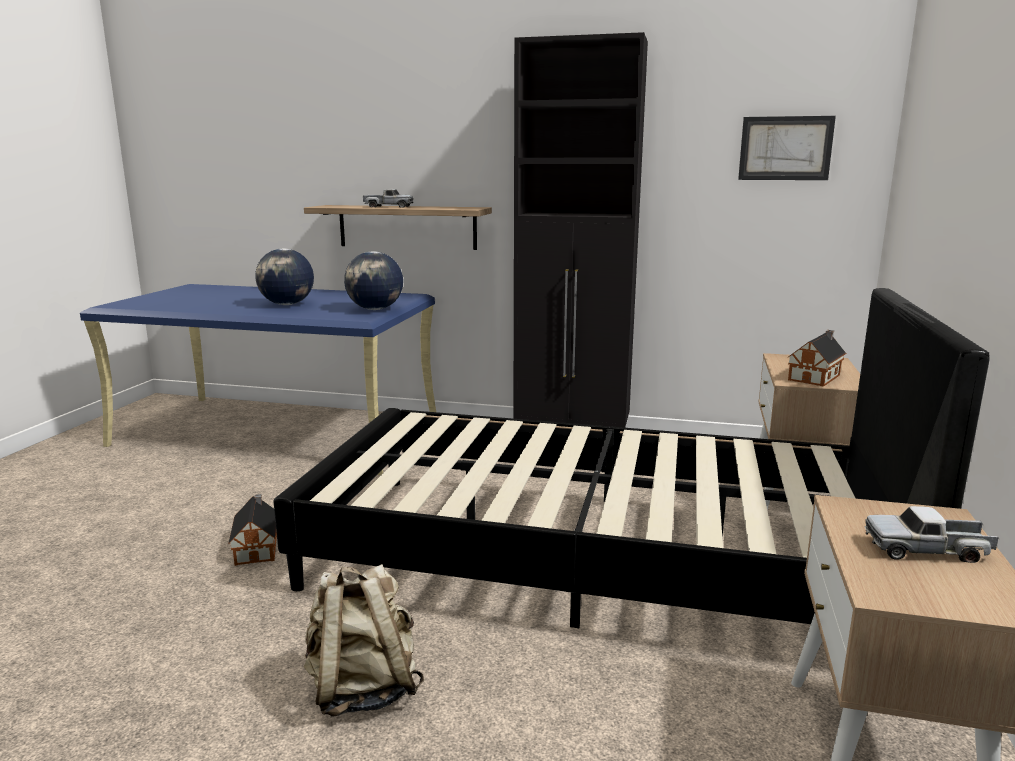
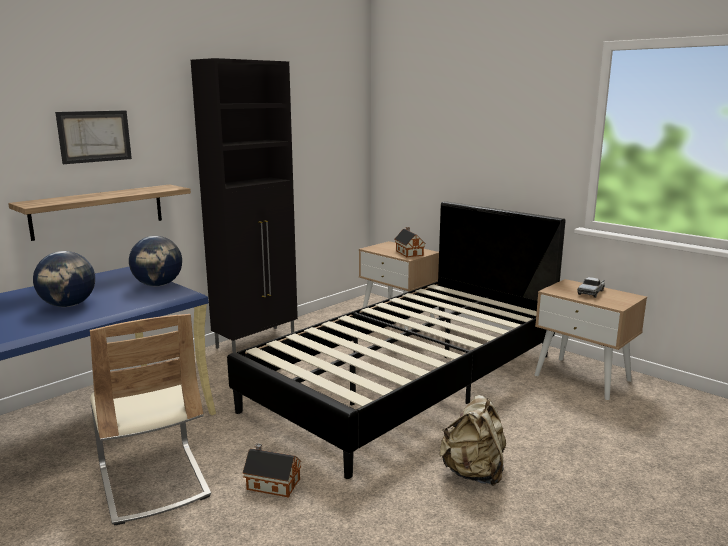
camera: 60 degrees left, 0 degrees up
toy truck [363,189,414,208] -> none
picture [738,116,836,180] -> picture moved to [55,110,132,164]
none -> beige chair [90,314,211,526]

